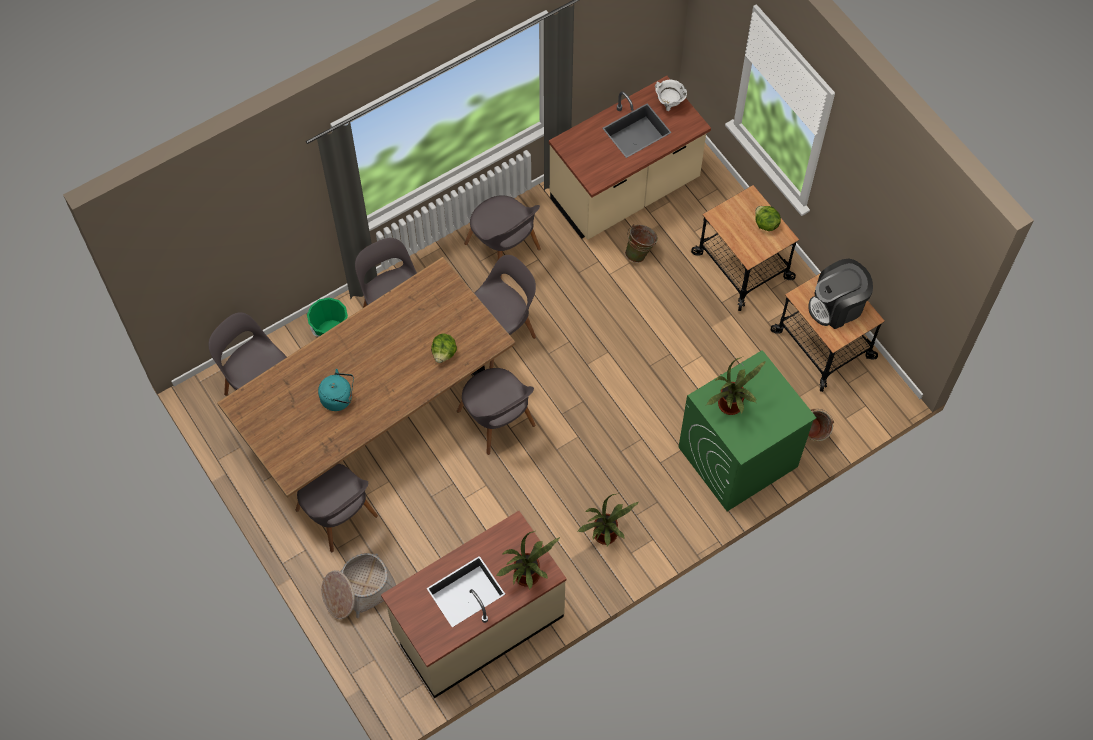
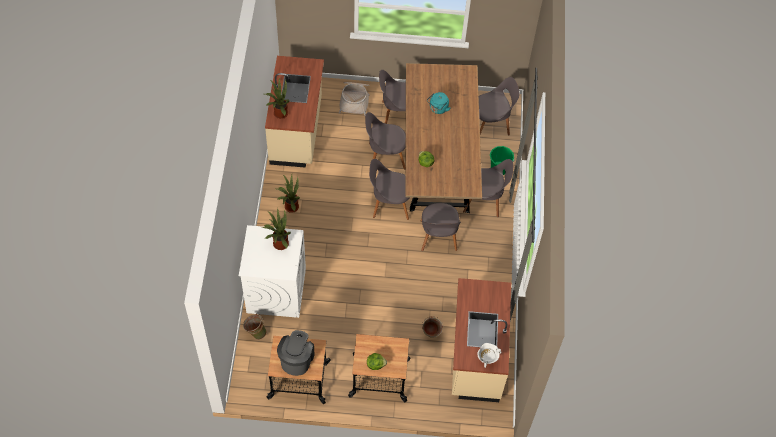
camera: 125 degrees right, 5 degrees down
grey chair [464,195,541,279] -> grey chair moved to [365,112,406,170]
green washing machine [679,350,816,511] -> white washing machine [239,225,306,318]

